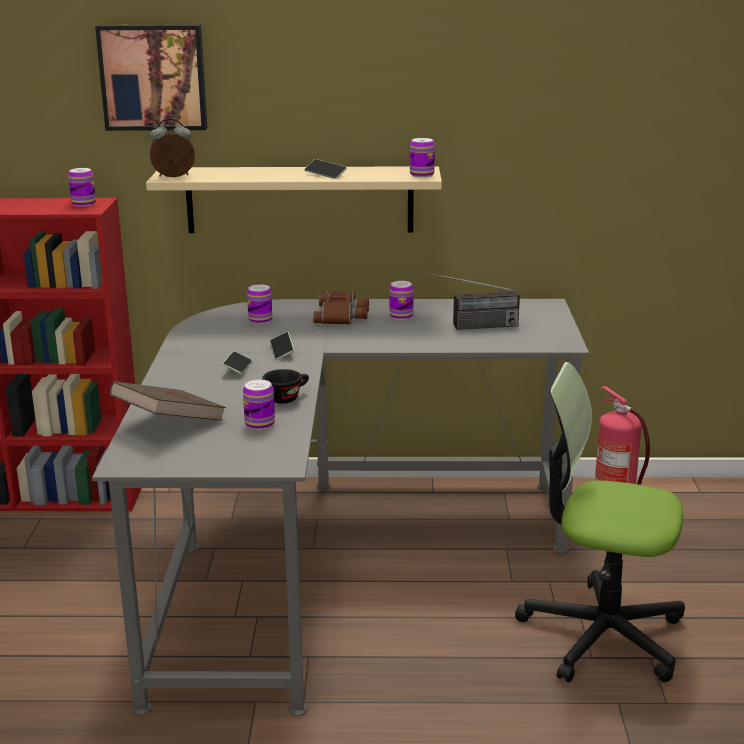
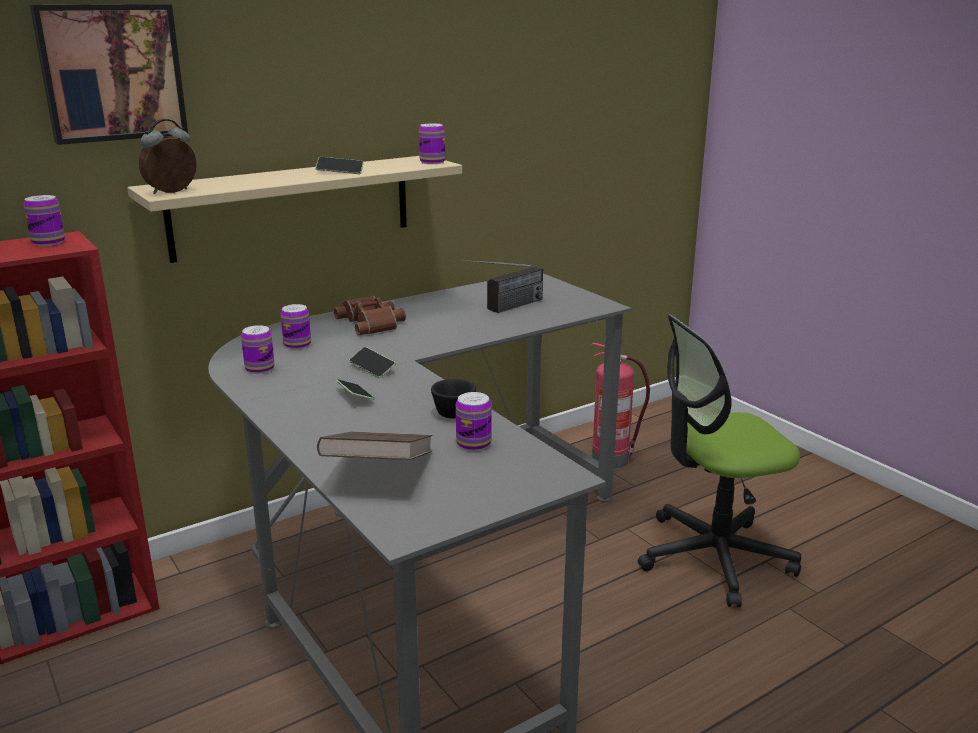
camera: 35 degrees left, 0 degrees up
can [389,281,414,320] -> can moved to [241,325,275,374]

